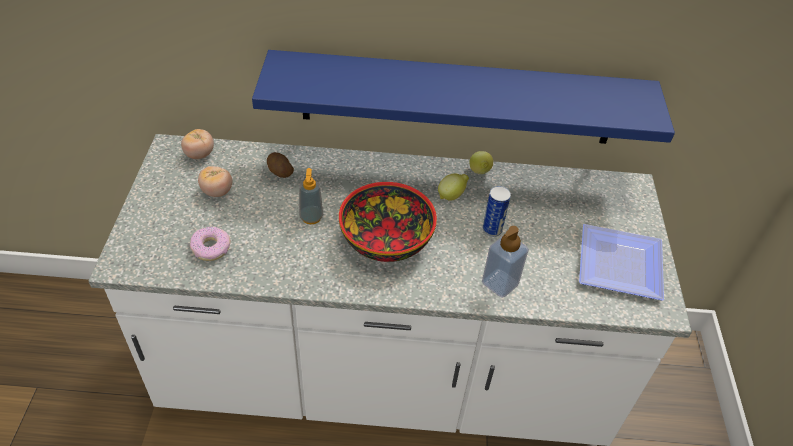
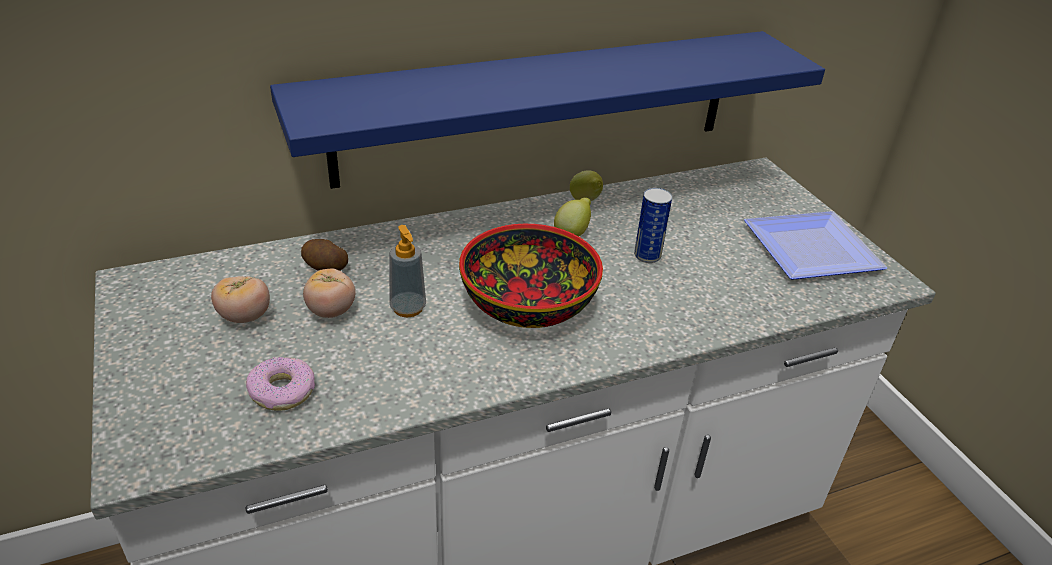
camera: 25 degrees left, 10 degrees down
tomato [181,129,214,159] -> tomato moved to [303,269,356,318]
soap dispenser [482,226,529,298] -> none

